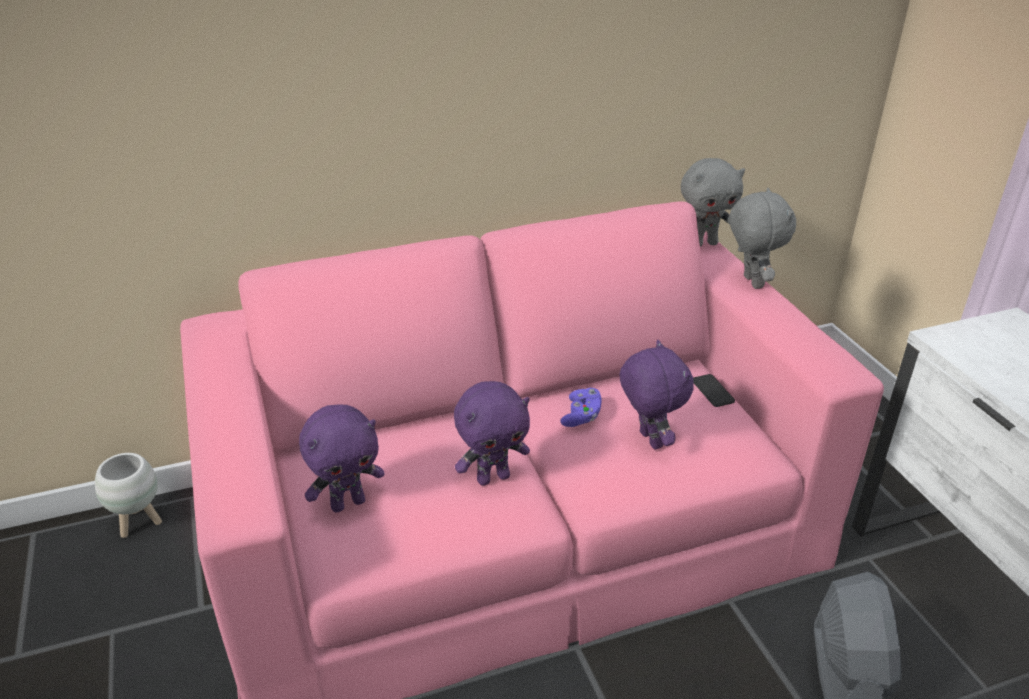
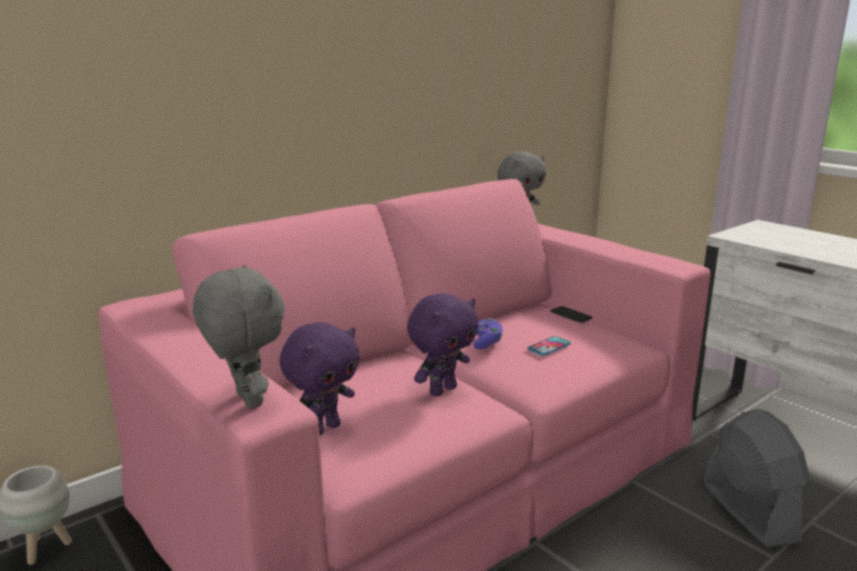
camera: 20 degrees left, 15 degrees down
purple plush toy [619,340,694,450] -> phone [527,336,571,356]
grey plush toy [729,188,796,289] -> grey plush toy moved to [193,265,285,409]

